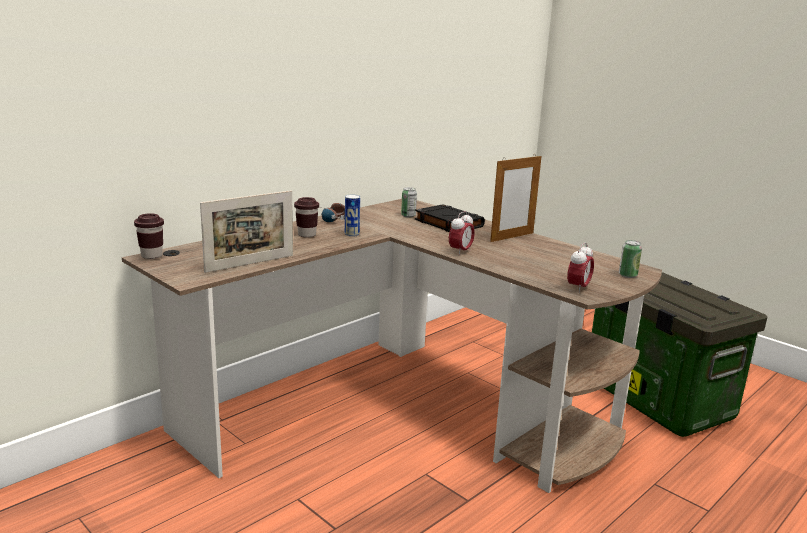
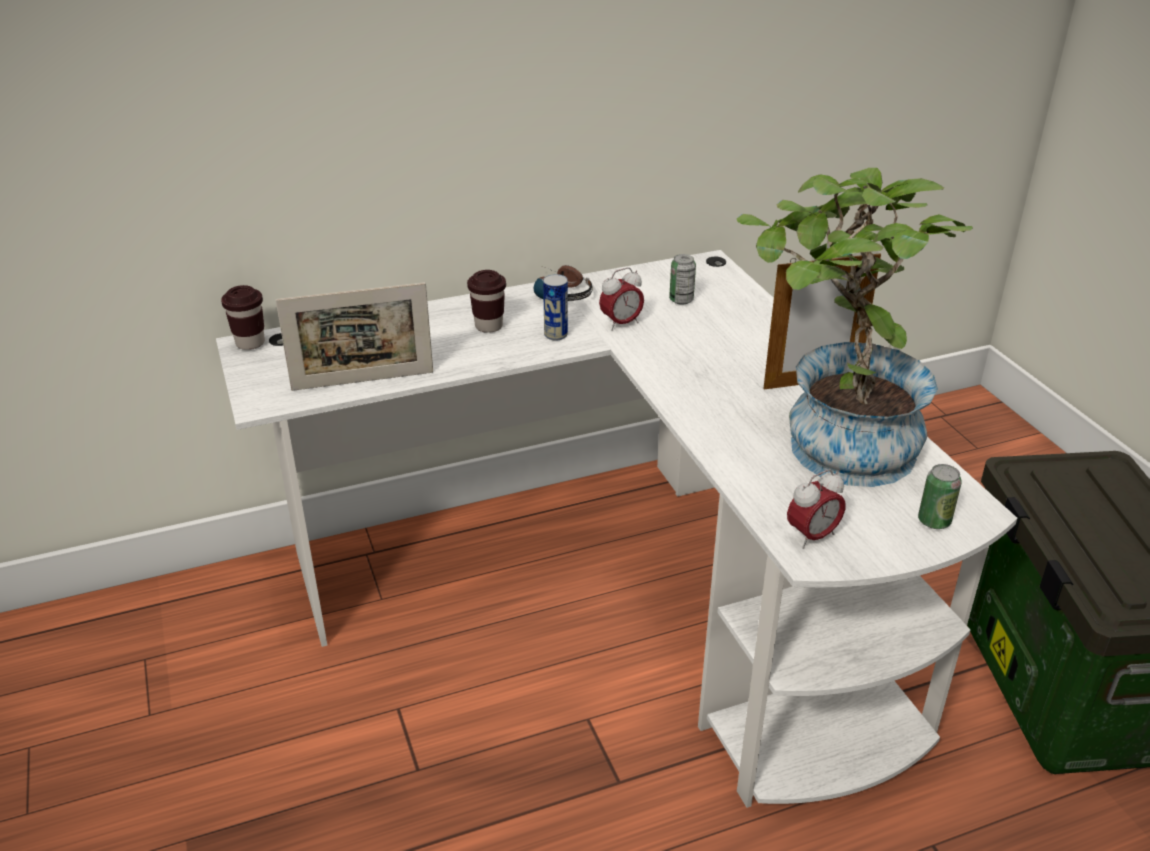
camera: 25 degrees right, 15 degrees up
brown desk [122,199,662,493] -> white desk [216,250,1017,808]
black book [415,204,485,232] -> none
alarm clock [449,211,475,254] -> alarm clock moved to [599,267,644,331]
none -> potted plant [737,168,973,487]

